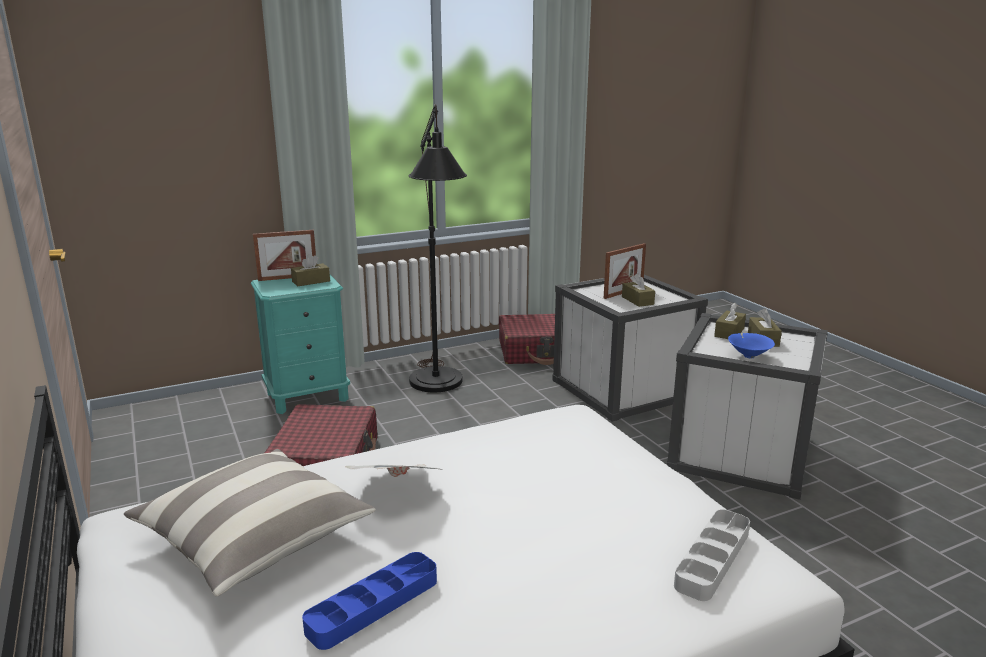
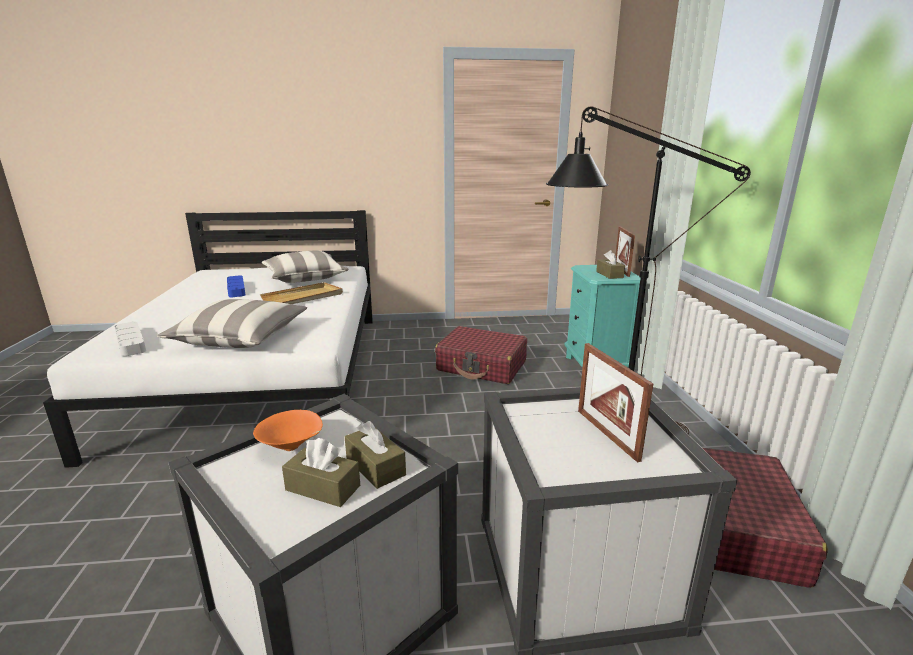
camera: 110 degrees right, 0 degrees up
newspaper [345,464,444,477] -> beige tray [260,282,343,304]
brown tissue box [622,273,655,307] -> none
blue bowl [728,333,775,358] -> orange bowl [253,410,323,451]
none -> pillow [157,299,307,348]

